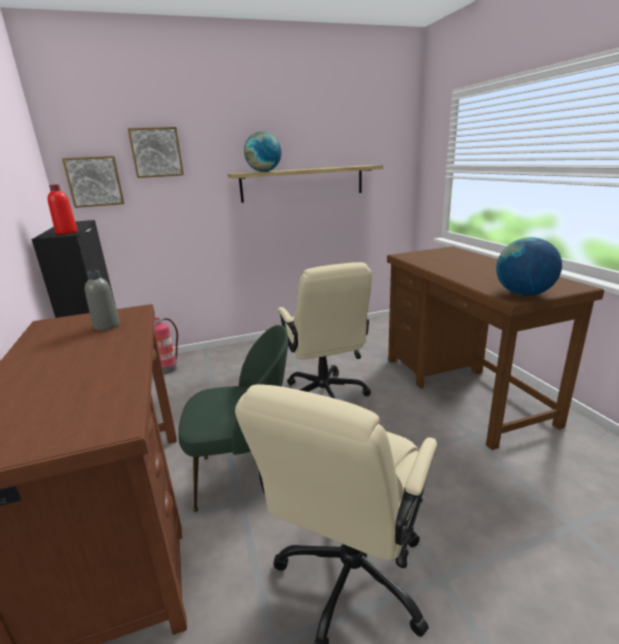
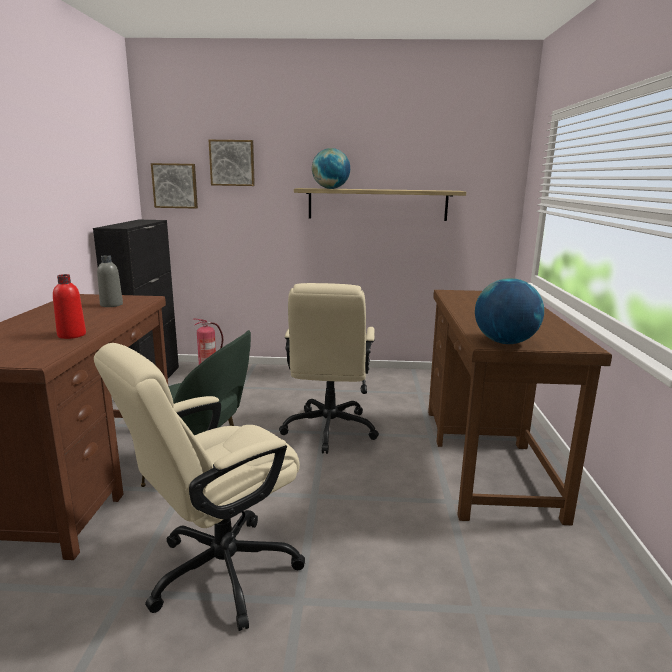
camera: 20 degrees right, 5 degrees down
red bottle [47,184,78,234] -> red bottle moved to [53,274,86,339]

